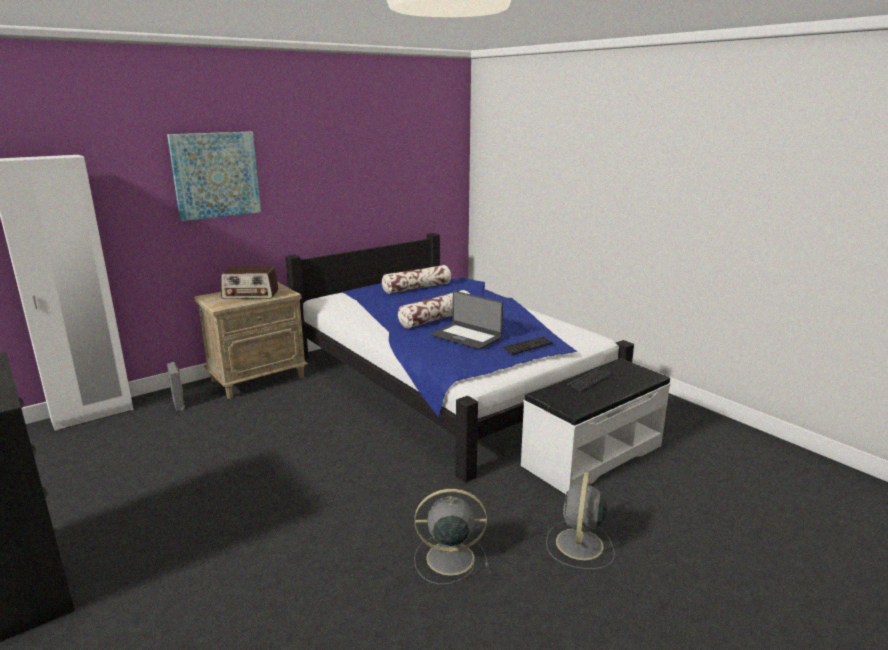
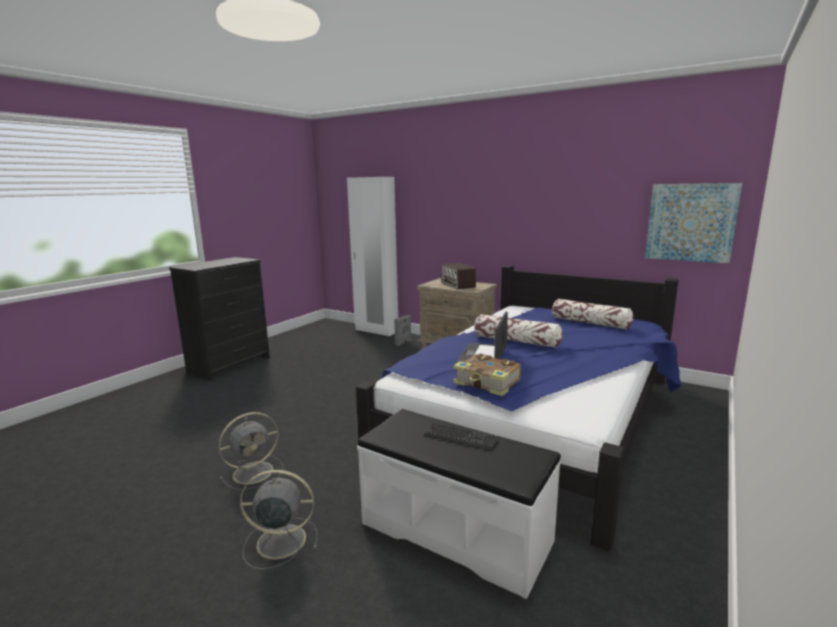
camera: 70 degrees right, 5 degrees down
picture [167,132,261,221] -> picture moved to [645,183,742,263]
grey fan [414,489,489,585] -> grey fan turned 75 degrees clockwise [219,412,284,490]
keyboard [502,336,553,355] -> book [453,354,521,396]

